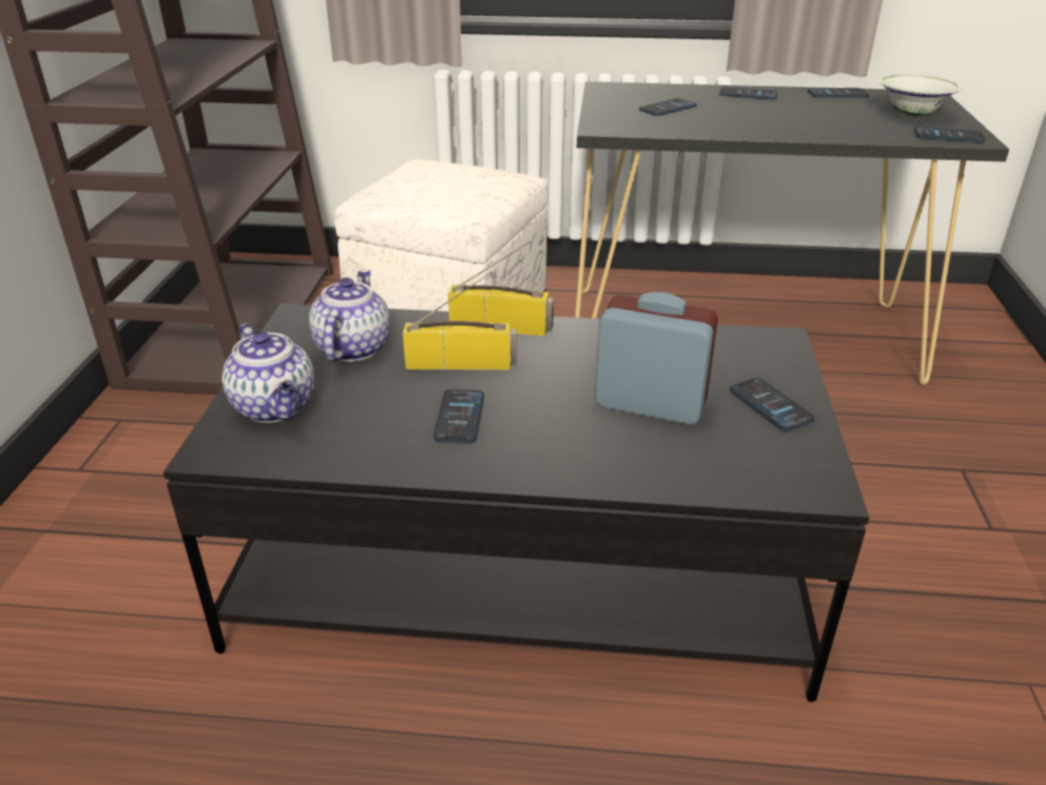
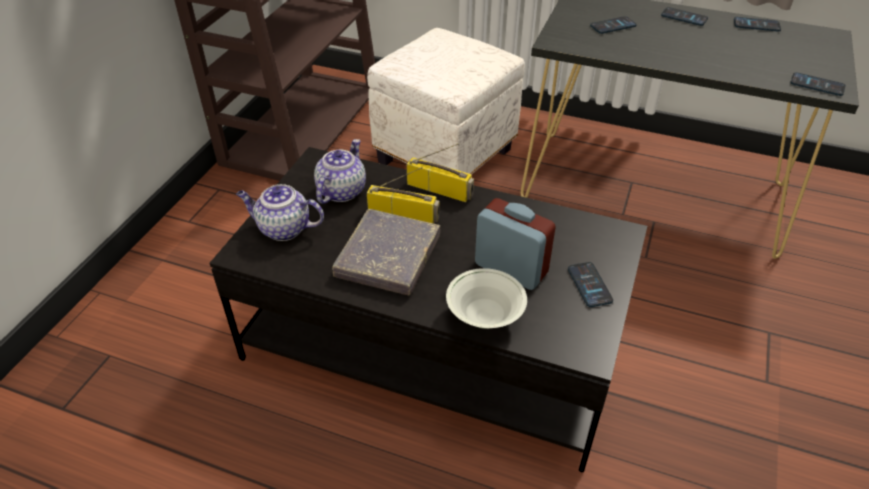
camera: 15 degrees right, 10 degrees up
teapot [222,323,315,423] -> teapot turned 120 degrees clockwise [236,184,324,241]
phone [434,389,484,443] -> grey book [332,209,440,295]
white bowl [878,74,963,116] -> white bowl moved to [446,268,527,329]

